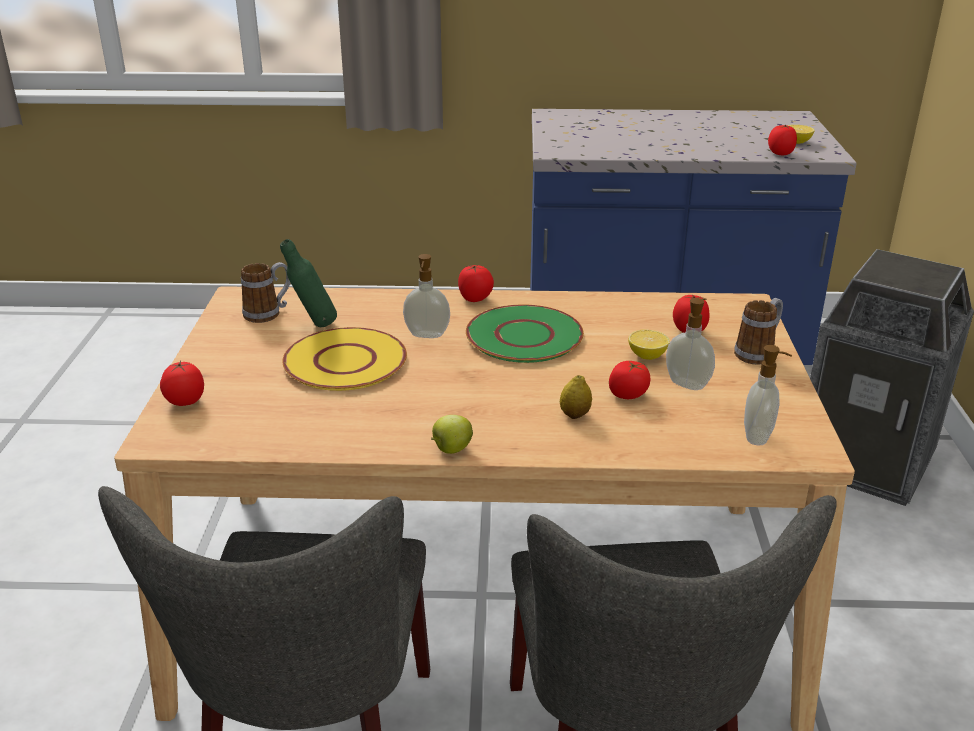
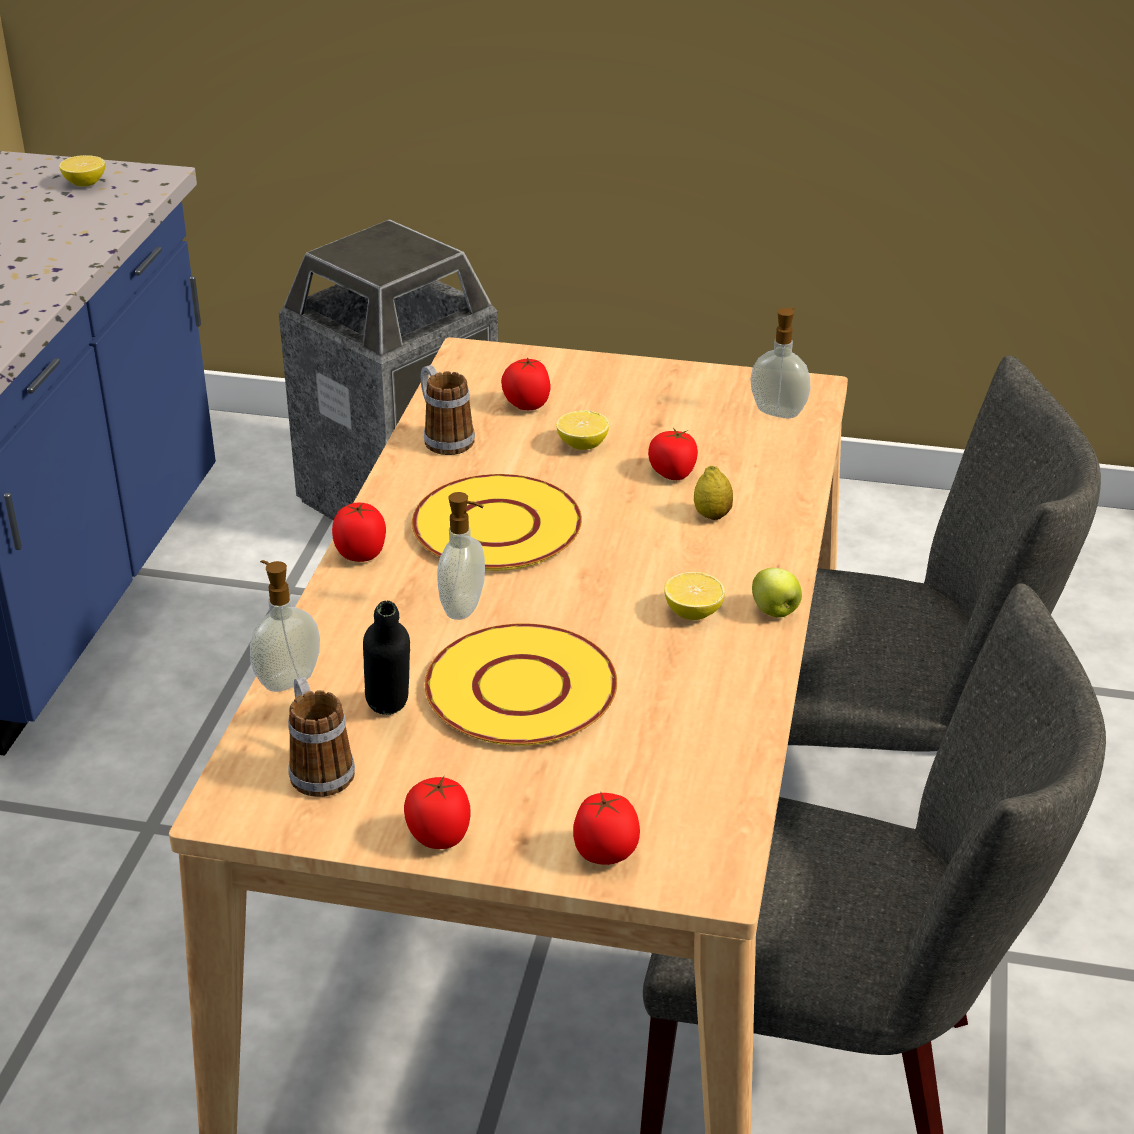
camera: 80 degrees left, 5 degrees up
green bottle [280,239,337,327] -> black bottle [363,601,410,715]
green plate [466,304,584,363] -> yellow plate [412,474,582,571]
soap dispenser [666,298,715,390] -> soap dispenser moved to [250,560,320,692]
mug [734,298,783,365] -> mug moved to [421,365,475,455]
tomato [768,125,797,155] -> tomato moved to [404,776,471,849]
none -> lemon [664,572,725,620]

